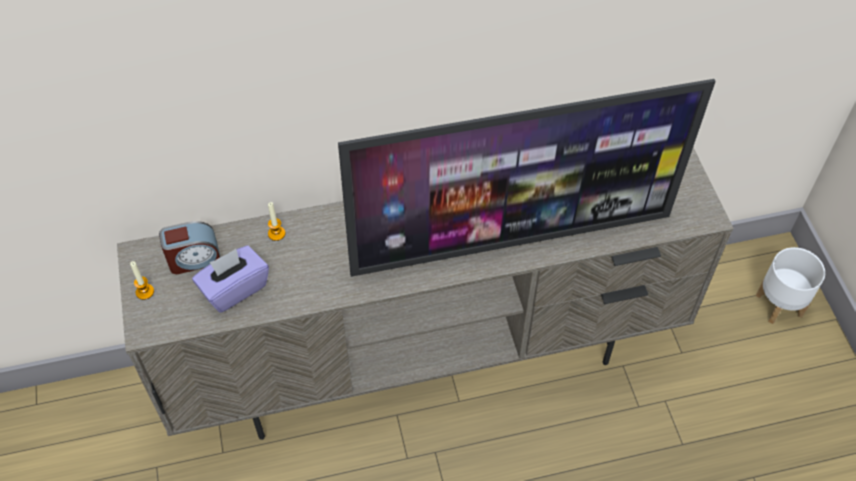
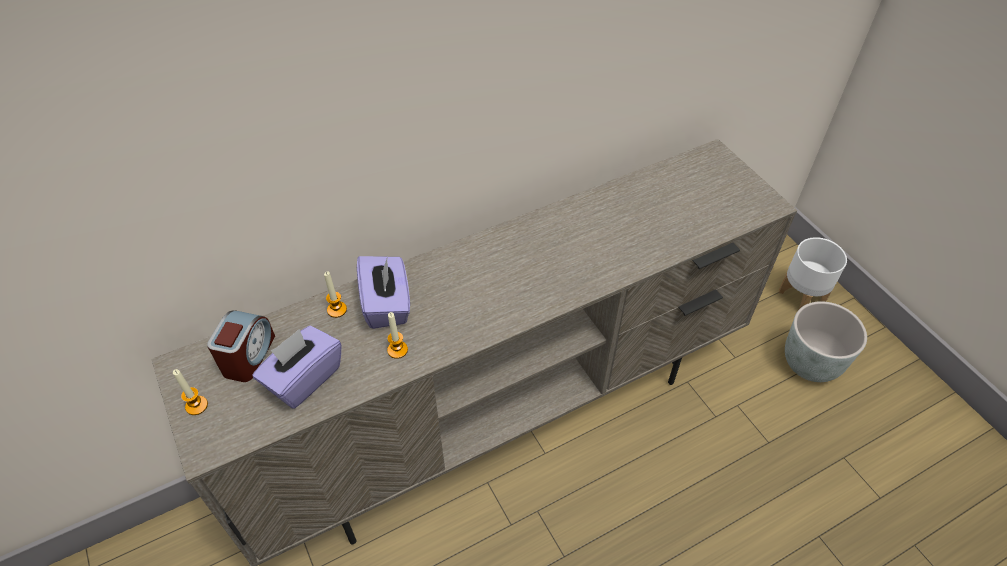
camera: 15 degrees left, 5 degrees down
alarm clock [159,221,220,274] -> alarm clock turned 45 degrees counterclockwise [207,310,275,382]
television [338,79,716,277] -> none
none -> purple tissue box [357,256,410,329]
none -> candle [387,312,408,359]
none -> grey planter [785,301,867,382]

